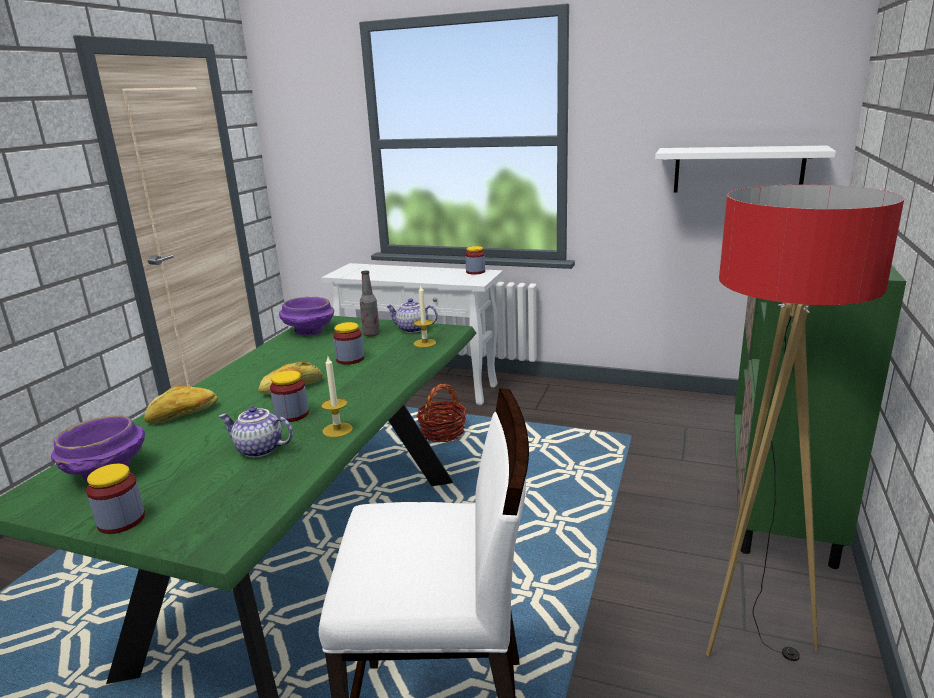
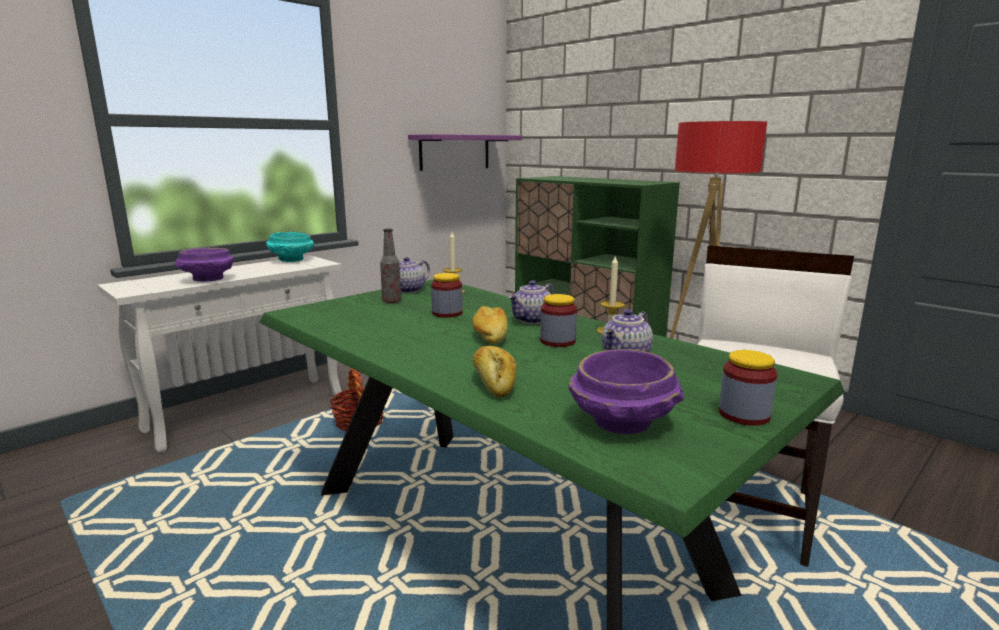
camera: 65 degrees left, 5 degrees down
purple bowl [279,297,334,335] -> purple bowl moved to [175,248,234,282]
jar [465,246,485,275] -> turquoise bowl [266,232,315,262]
white shelf [655,146,836,192] -> purple shelf [408,134,522,171]
none -> teapot [508,280,556,324]

